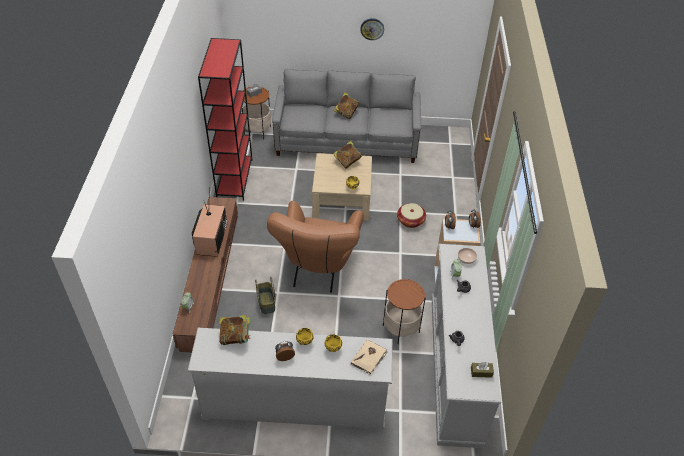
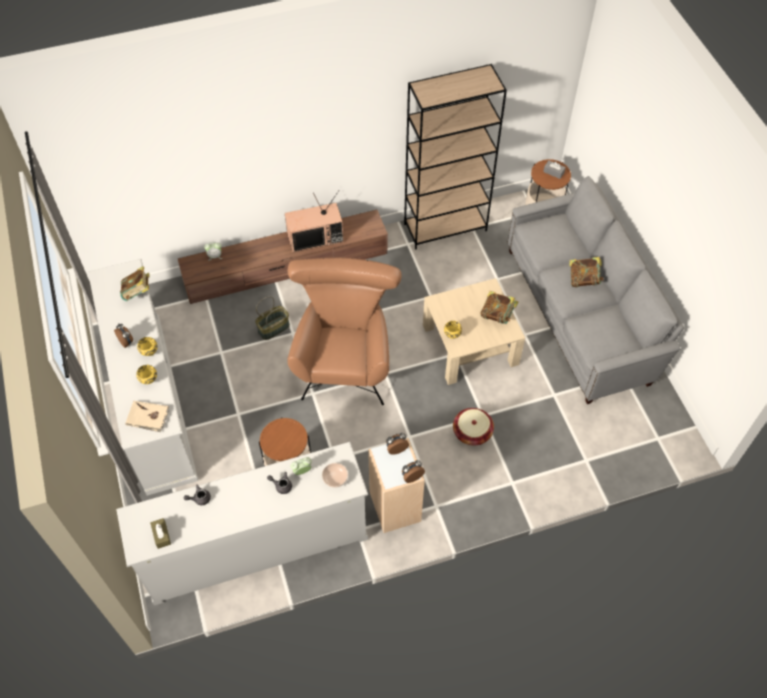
camera: 70 degrees right, 10 degrees up
red bookcase [198,38,253,201] -> beige bookcase [404,64,507,250]
brown armchair [267,201,364,293] -> brown armchair turned 105 degrees clockwise [287,258,402,405]
wall clock [360,18,384,40] -> none

